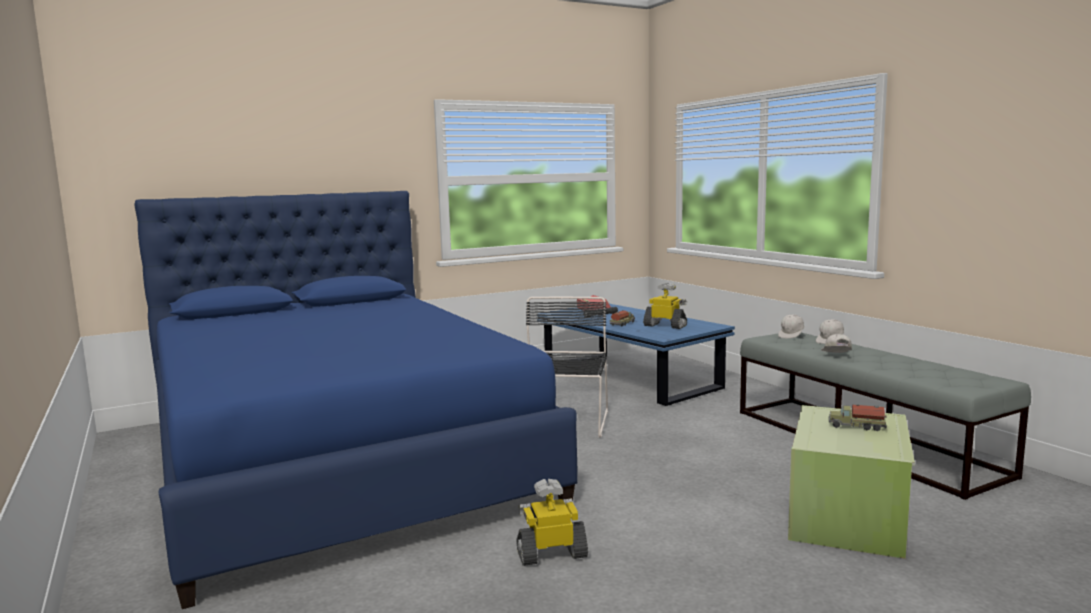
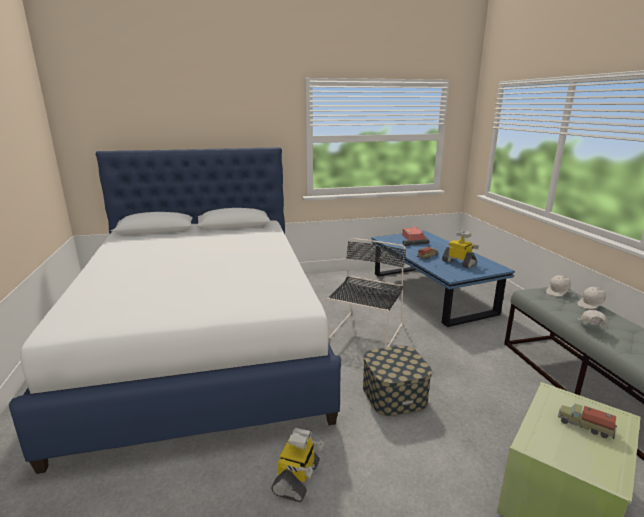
camera: 15 degrees right, 10 degrees up
blue bed [134,191,578,609] -> white bed [9,147,341,474]
toy robot [516,479,588,566] -> toy robot turned 105 degrees clockwise [271,427,324,502]
none -> storage box [363,345,432,416]

